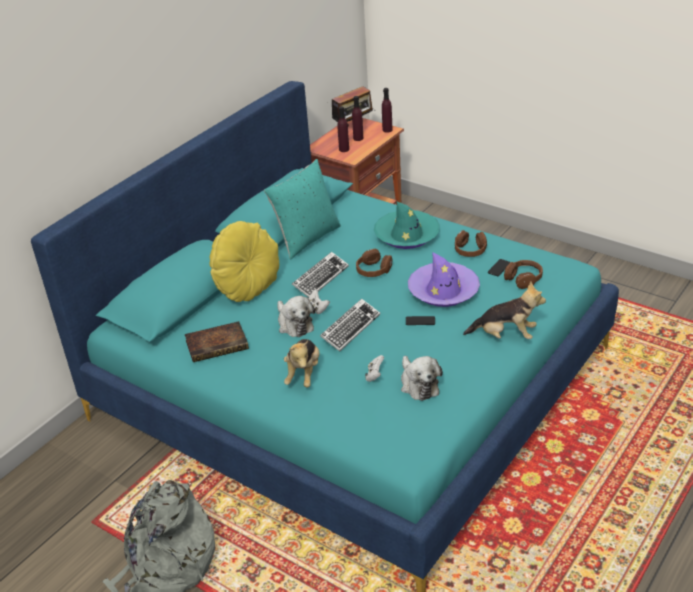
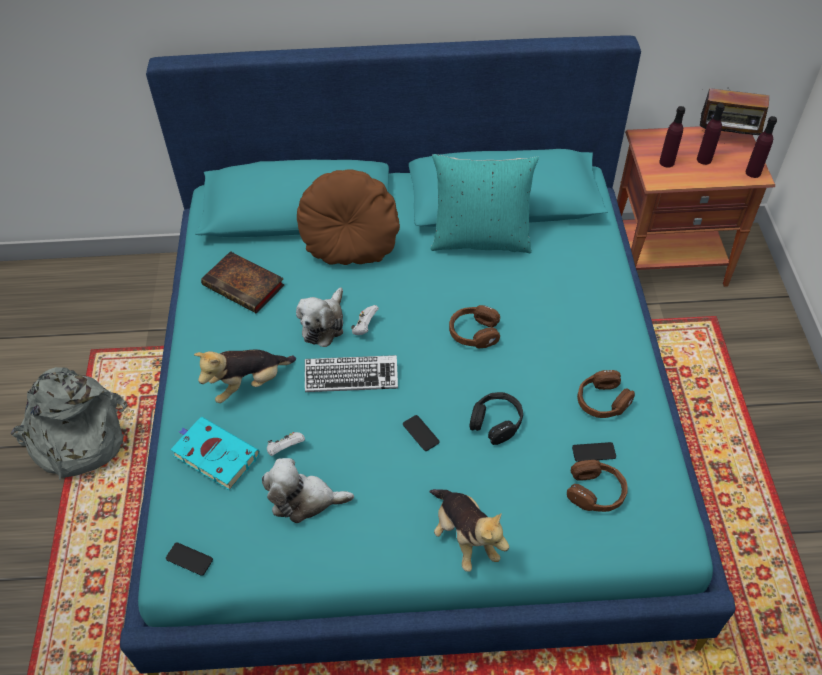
camera: 50 degrees right, 15 degrees up
yellow pillow [210,221,279,302] -> brown pillow [297,169,400,265]
keyboard [292,252,349,297] -> none
turquoise hat [374,202,440,249] -> none
plush toy [401,356,443,401] -> plush toy turned 60 degrees clockwise [262,458,354,523]
purple hat [408,253,480,307] -> black headphones [469,392,523,445]
none -> phone [166,543,213,575]
none -> turquoise book [170,417,260,490]

